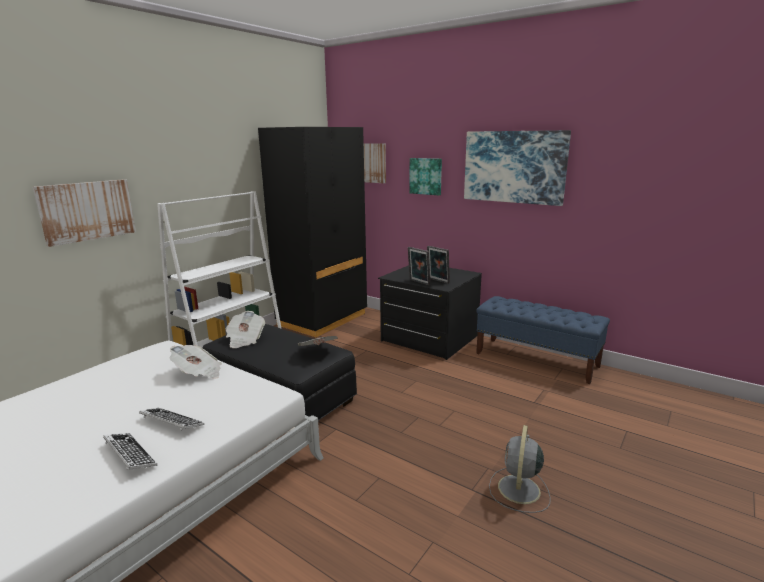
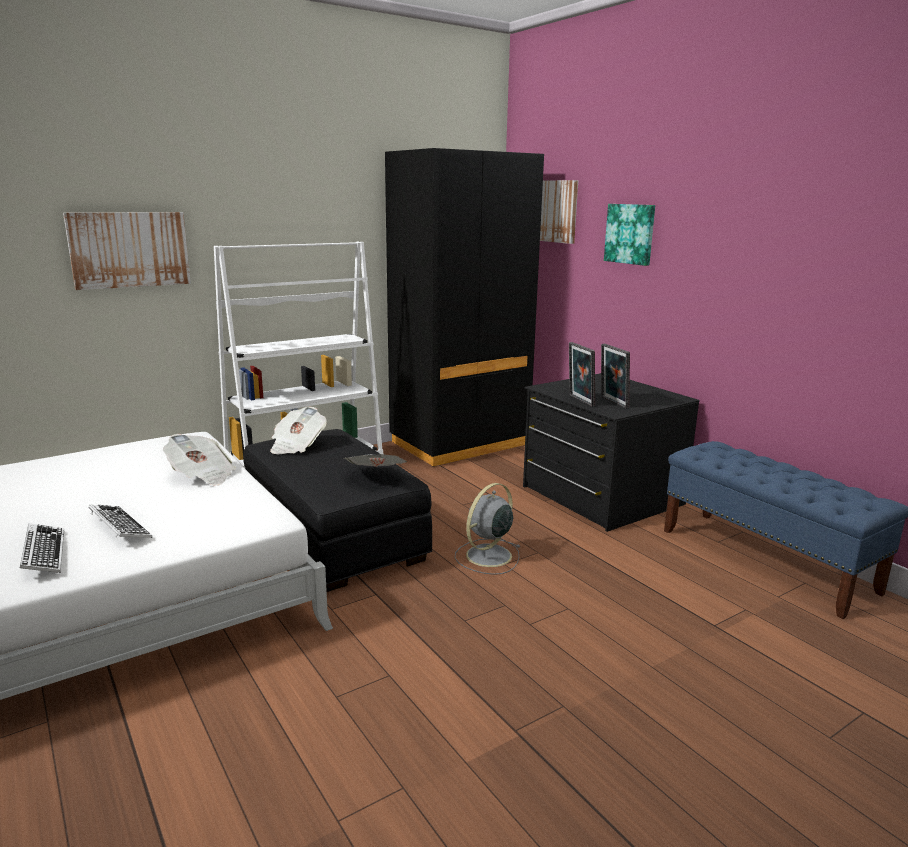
camera: 20 degrees right, 0 degrees up
picture [464,130,571,206] -> none
grey fan [489,425,551,513] -> grey fan moved to [455,483,521,575]

